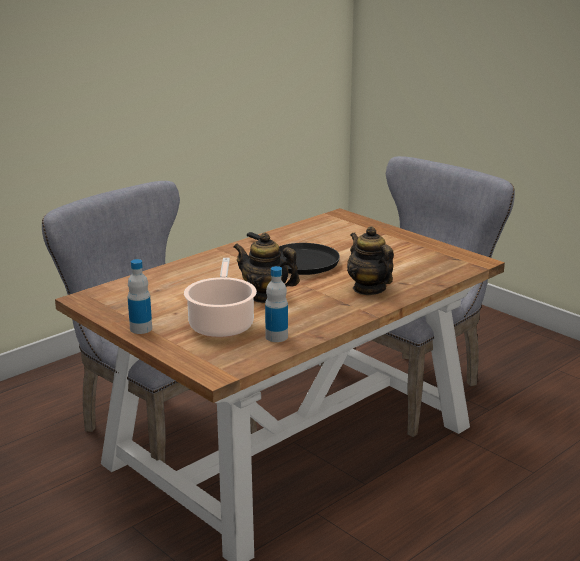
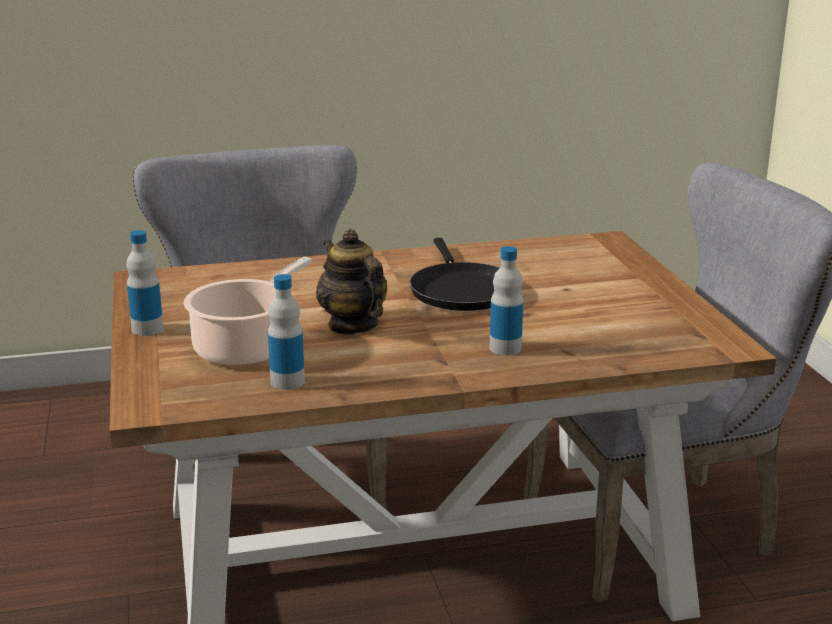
camera: 30 degrees right, 0 degrees up
teapot [347,226,394,295] -> bottle [490,246,524,356]

